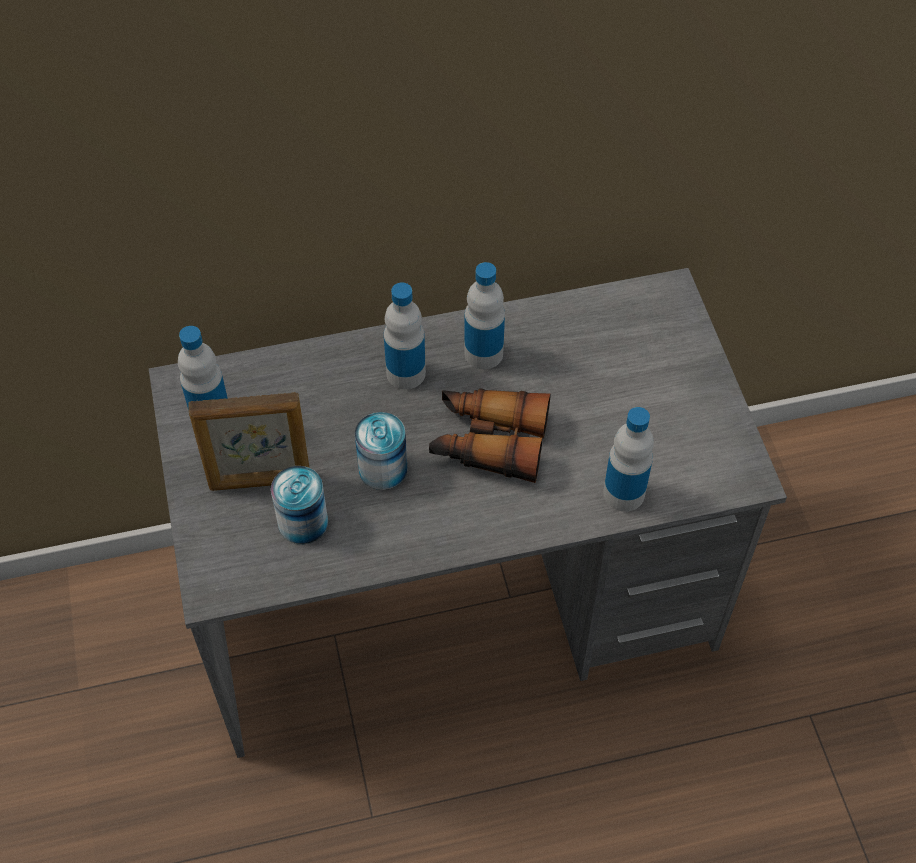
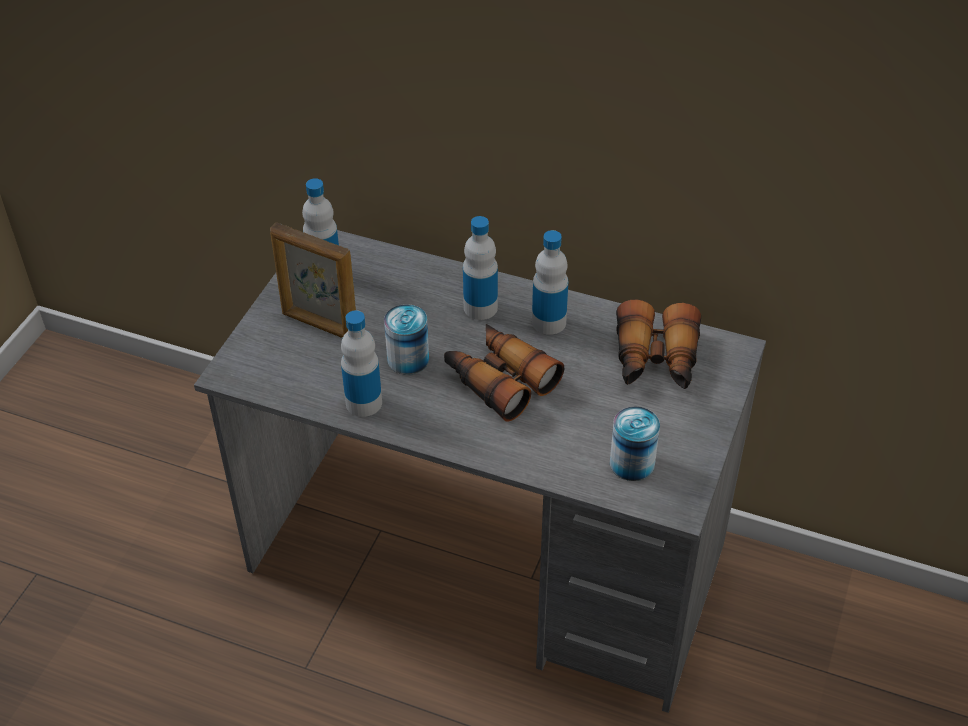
camera: 35 degrees right, 10 degrees down
can [271,466,328,544] -> can moved to [610,406,660,481]
bottle [603,407,654,512] -> bottle moved to [341,310,382,417]
none -> binoculars [616,300,701,389]

